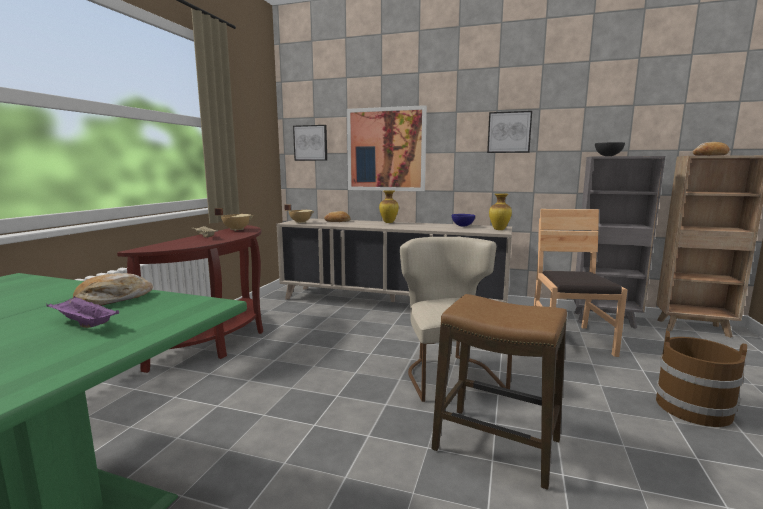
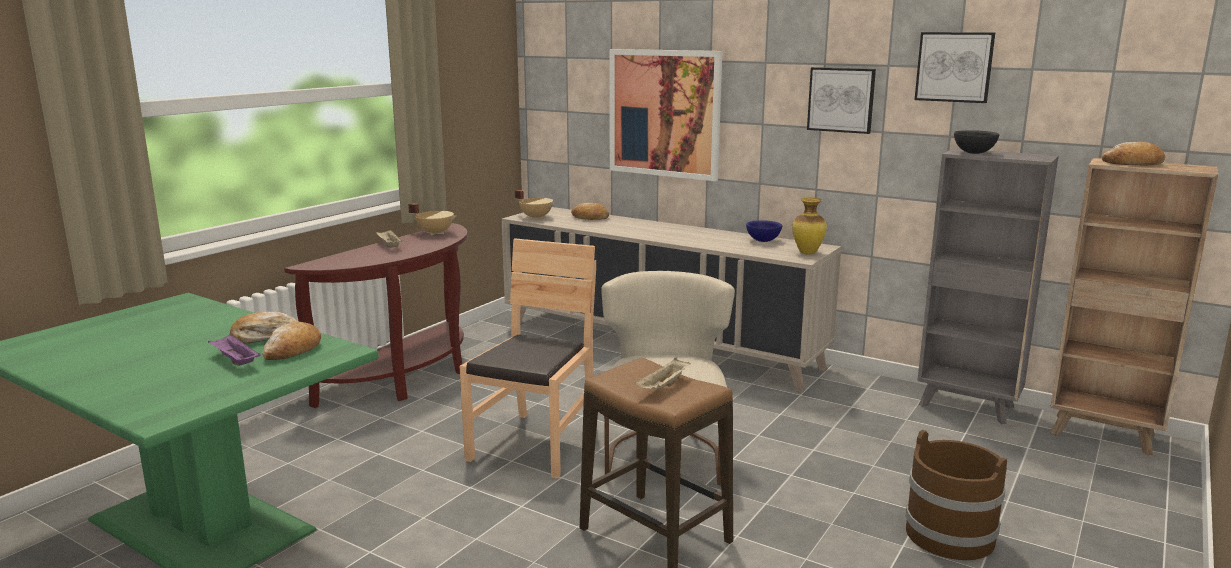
camera: 15 degrees right, 5 degrees up
picture [293,125,327,161] -> picture moved to [915,32,995,103]
vase [379,190,399,223] -> none
brown chair [534,209,627,357] -> brown chair moved to [460,238,596,479]
none -> bread [262,322,321,360]
none -> beige tray [635,358,690,389]

